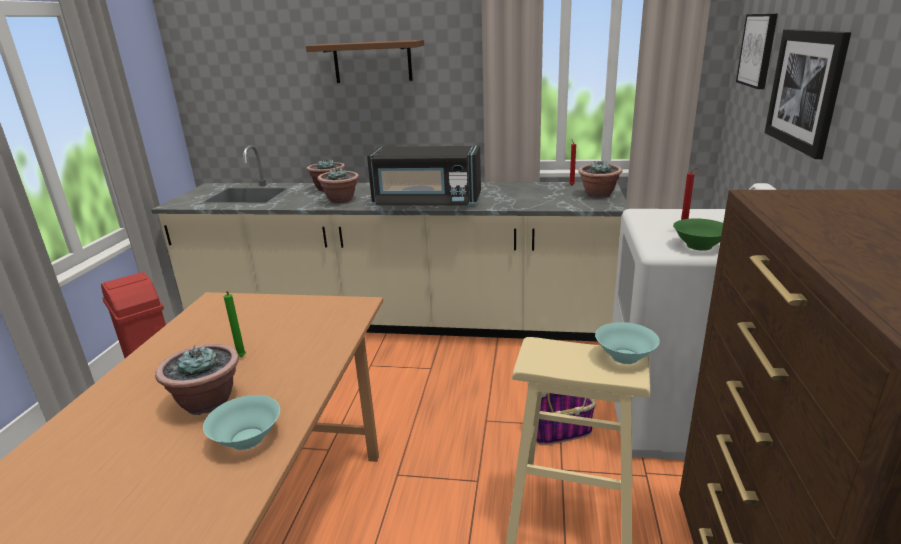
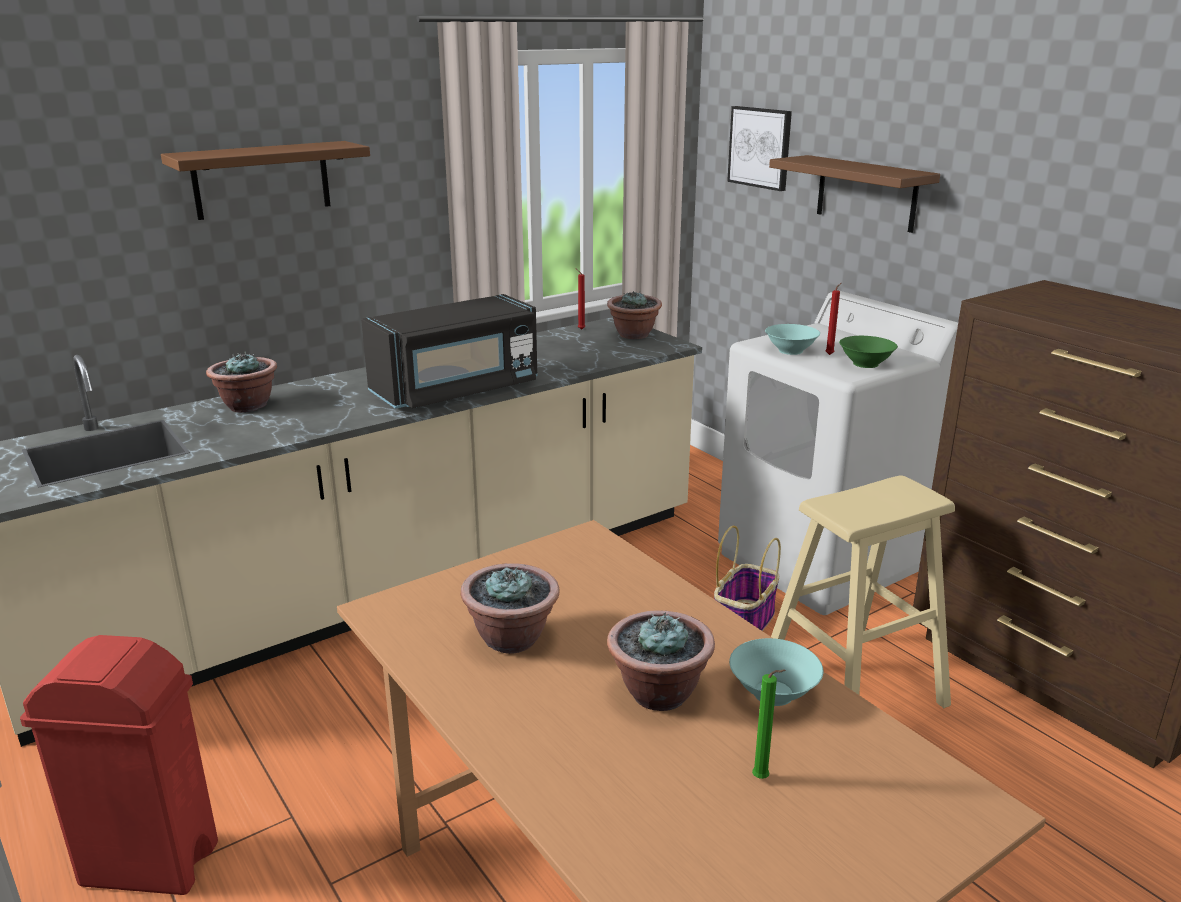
camera: 45 degrees left, 0 degrees up
green candle [224,291,246,357] -> green candle moved to [752,669,786,779]
potted plant [318,168,359,203] -> potted plant moved to [461,563,560,654]
turquoise bowl [595,322,660,364] -> turquoise bowl moved to [765,324,820,355]
picture [765,29,851,159] -> brown shelf [769,155,940,233]

